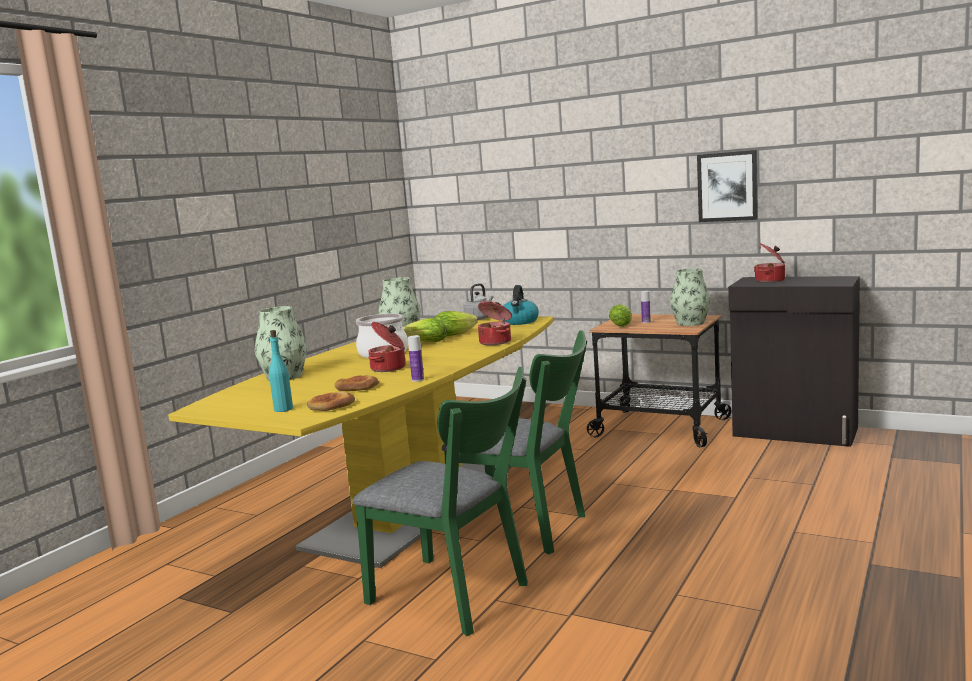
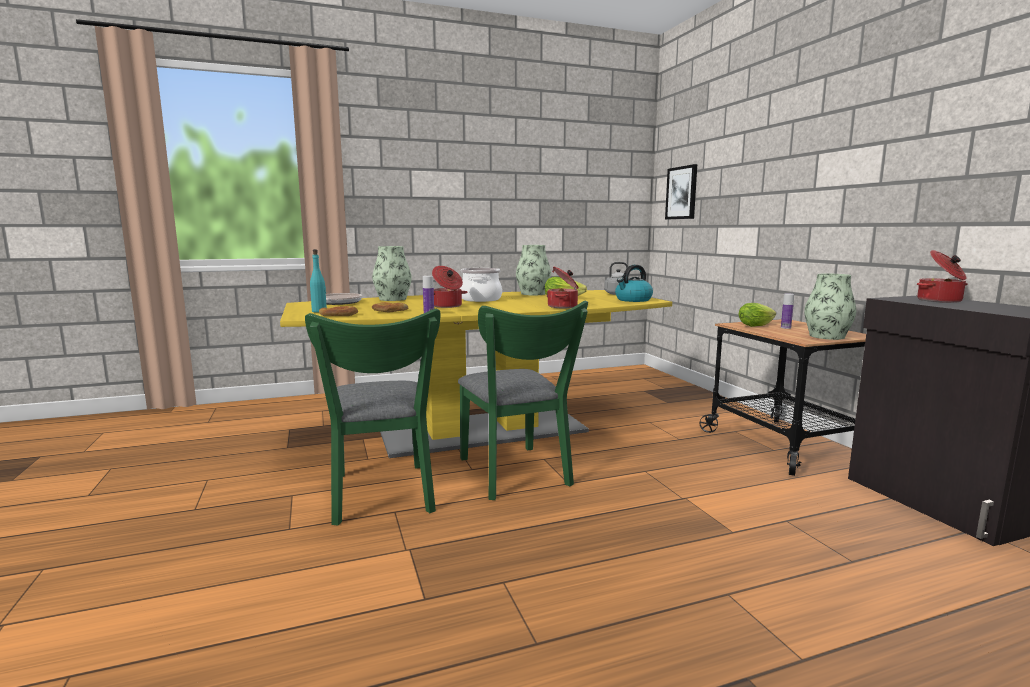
camera: 40 degrees right, 0 degrees up
lettuce [403,318,447,342] -> none
picture [697,150,758,222] -> picture moved to [665,164,697,219]
none -> frying pan [326,293,362,305]

